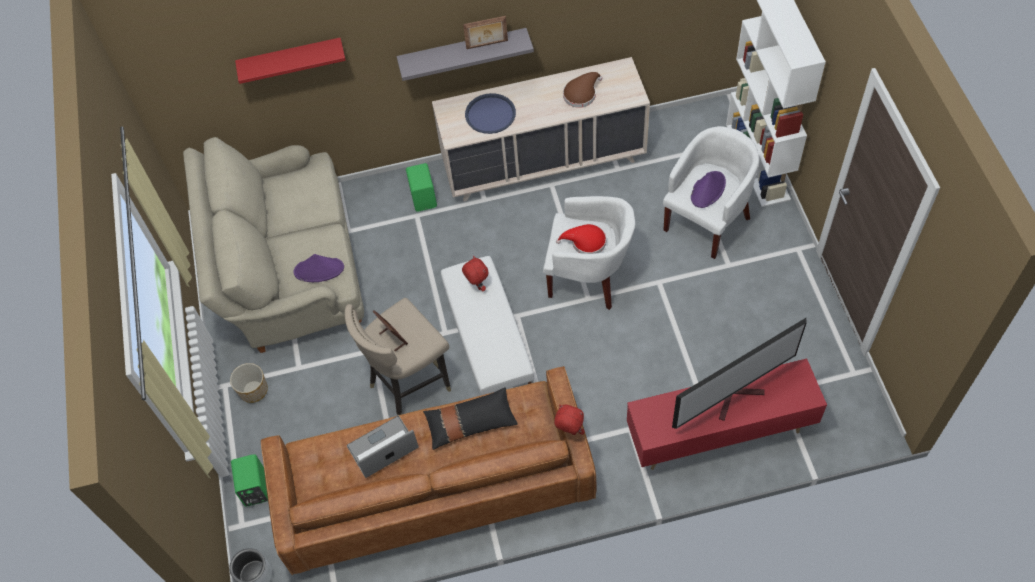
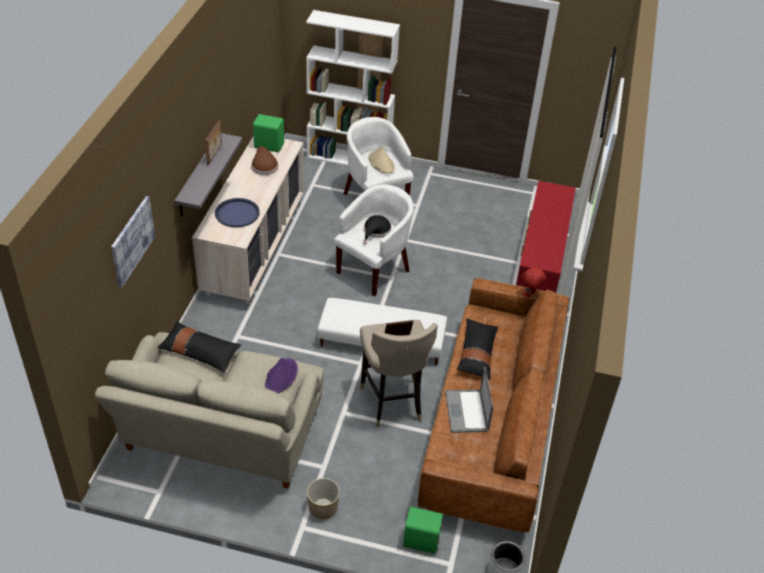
camera: 70 degrees left, 15 degrees down
red shelf [235,38,346,84] -> picture [111,196,155,288]
green speaker [406,163,437,212] -> green speaker moved to [253,114,284,152]
red plush toy [462,256,489,291] -> none
red hat [556,224,606,254] -> black hat [363,215,391,244]
television [672,318,807,429] -> none
purple hat [691,171,726,208] -> beige hat [368,146,395,174]
none -> black pillow [158,321,241,373]

